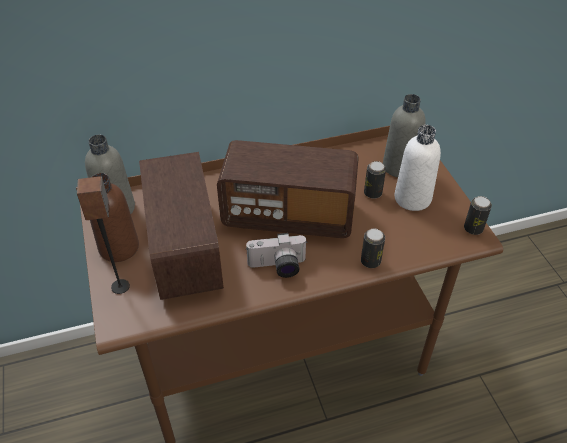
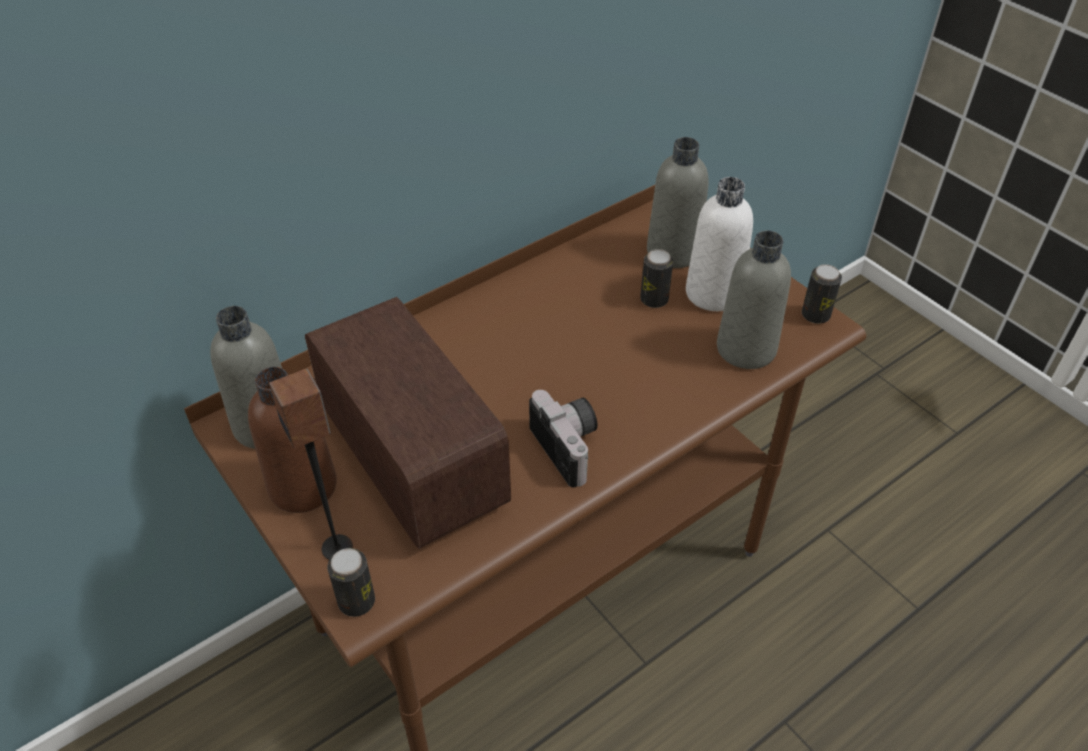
camera: 20 degrees left, 0 degrees up
radio [217,140,359,238] -> none
camera [246,233,308,278] -> camera turned 90 degrees counterclockwise [529,390,597,487]
can [361,228,385,268] -> can moved to [327,548,375,617]
none -> grey bottle [717,231,791,369]

